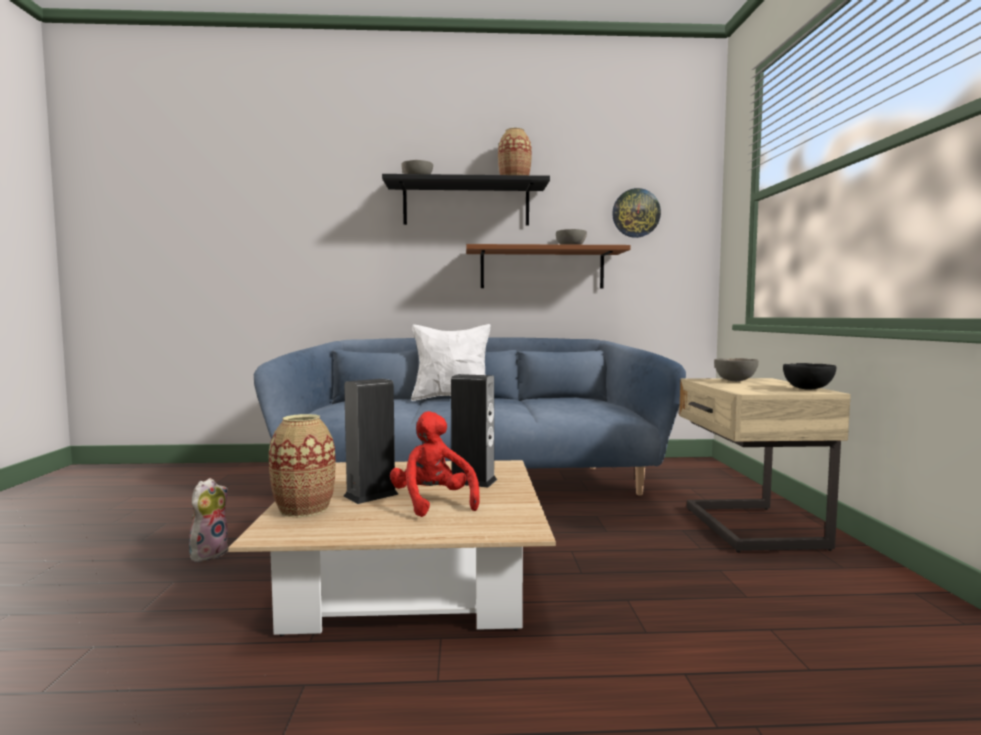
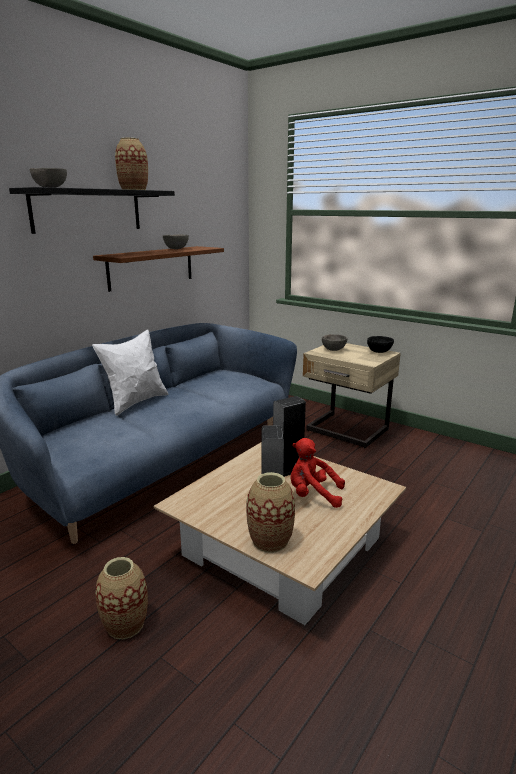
camera: 50 degrees left, 15 degrees up
plush toy [189,478,228,562] -> vase [95,557,148,639]
wall clock [612,188,661,238] -> none

